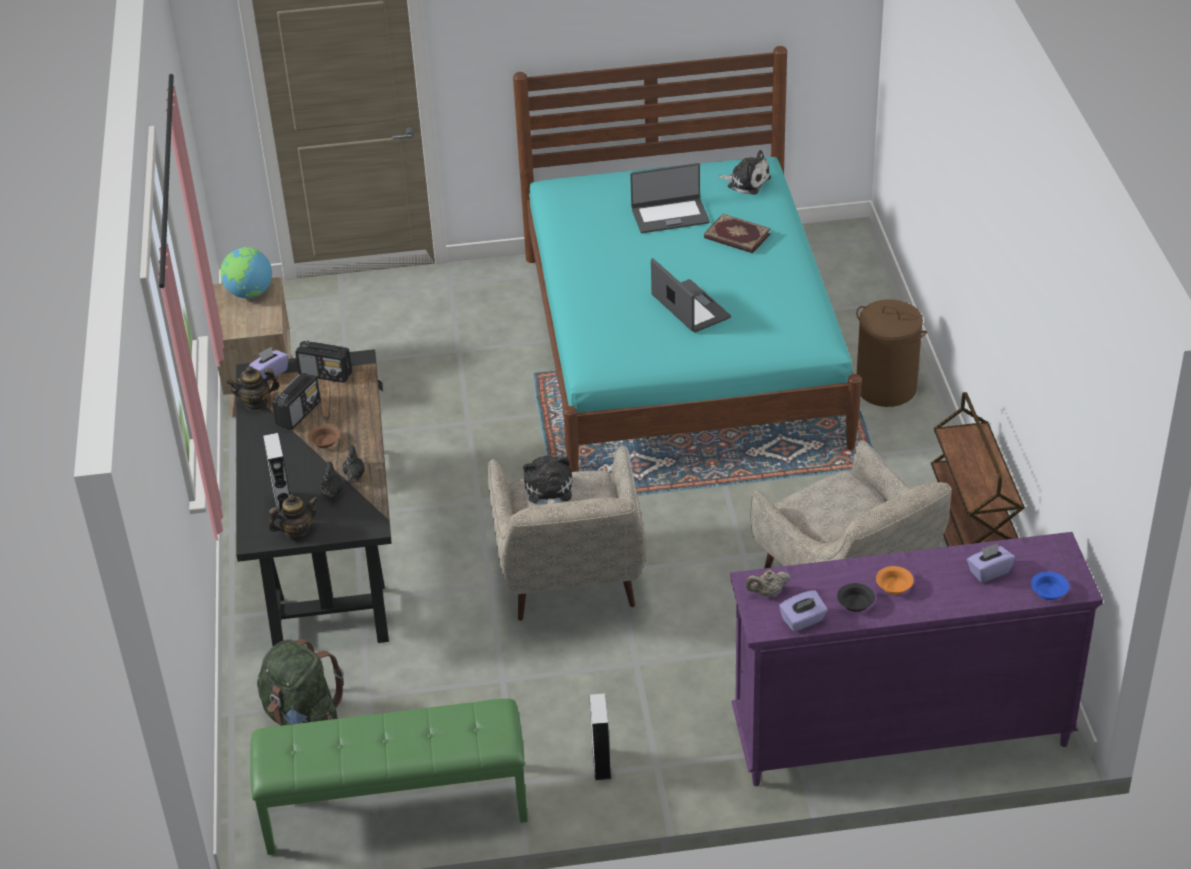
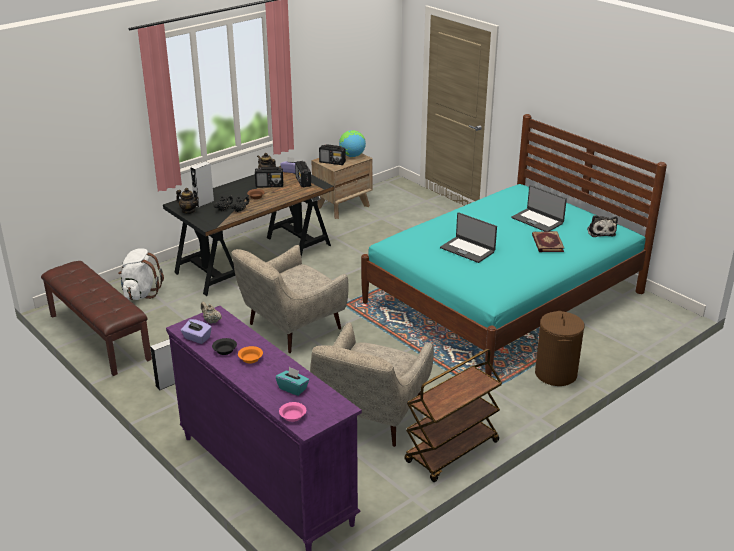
camera: 55 degrees right, 10 degrees down
green bench [250,699,528,855] -> brown bench [41,261,152,376]
green backpack [257,639,344,726] -> white backpack [118,248,164,300]
plush toy [523,456,573,505] -> none
laptop [651,258,731,333] -> laptop turned 105 degrees clockwise [440,212,497,263]
purple tissue box [967,543,1015,583] -> turquoise tissue box [276,367,309,396]
blue bowl [1031,571,1069,600] -> pink bowl [279,402,306,422]
none -> radio [319,144,346,165]

